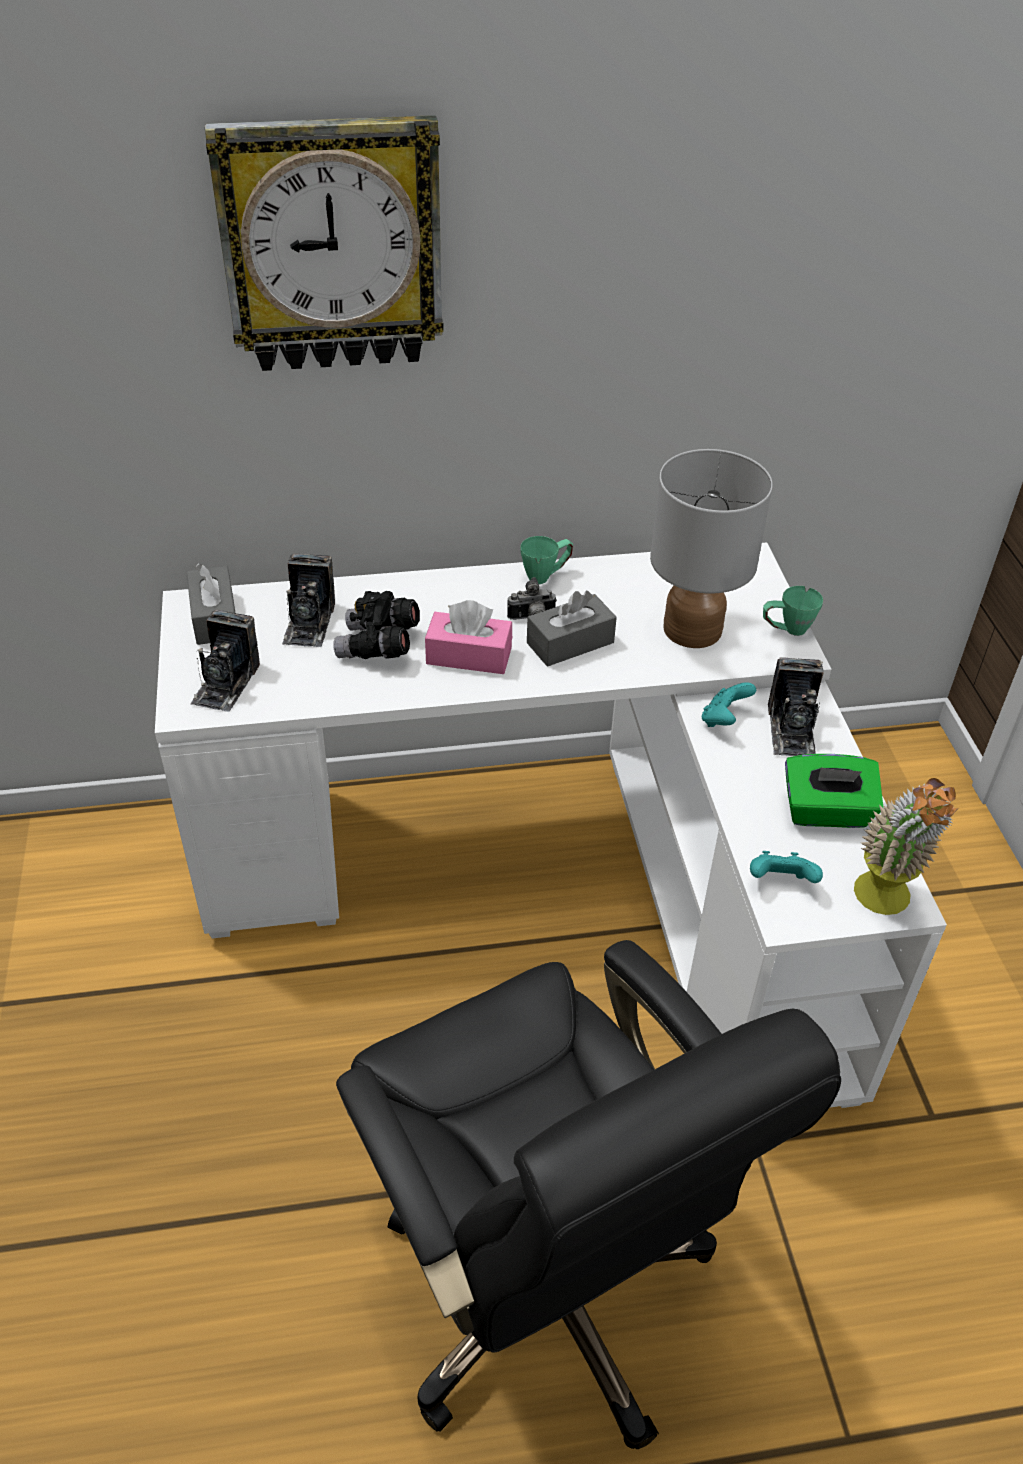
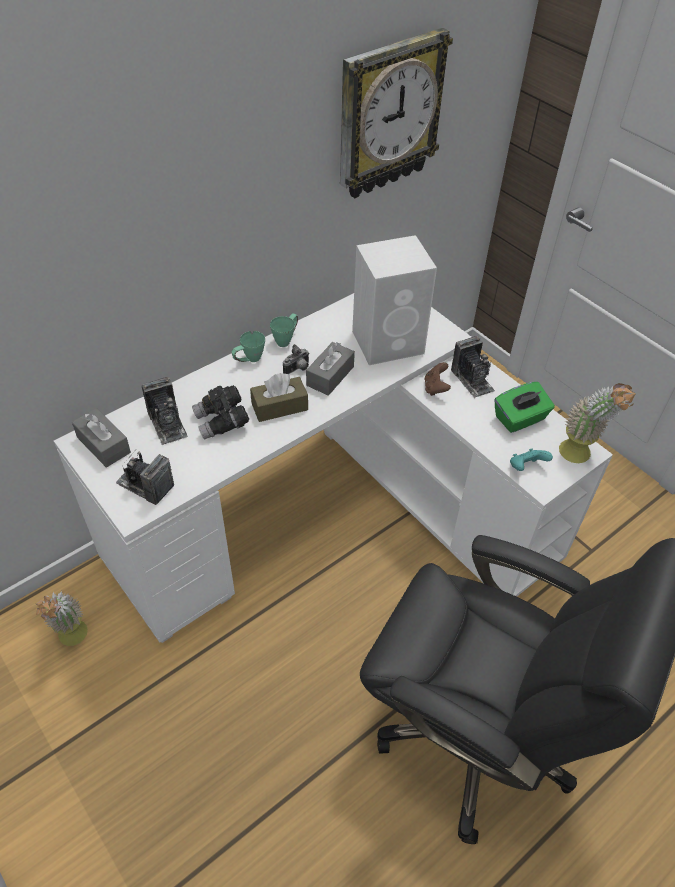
camera: 30 degrees left, 5 degrees up
camera [190,610,260,712] -> camera turned 135 degrees clockwise [116,449,174,505]
wall clock [205,115,444,371] -> wall clock moved to [340,28,453,198]
pink tissue box [425,600,512,674] -> brown tissue box [250,373,308,422]
grey table lamp [650,449,773,648] -> white speaker [352,235,437,365]
turquoise game controller [702,682,756,727] -> brown game controller [424,362,451,396]
green mug [763,586,823,636] -> green mug moved to [232,331,265,362]
none -> potted plant [36,591,88,646]

